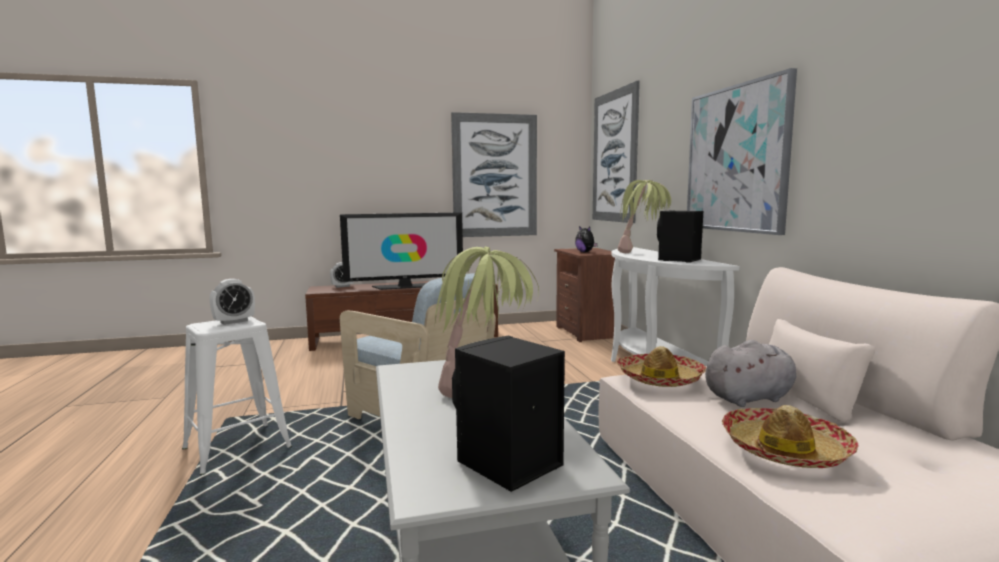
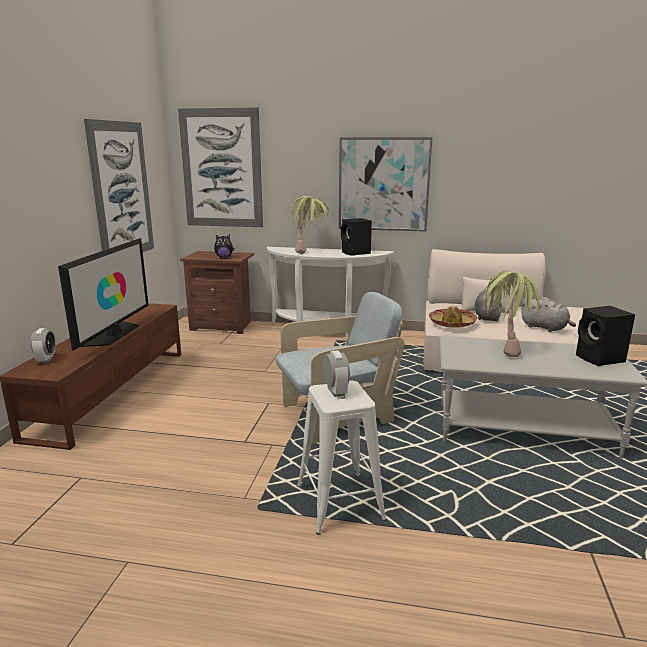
camera: 65 degrees left, 10 degrees up
hat [722,405,858,468] -> grey plush toy [520,297,576,332]

